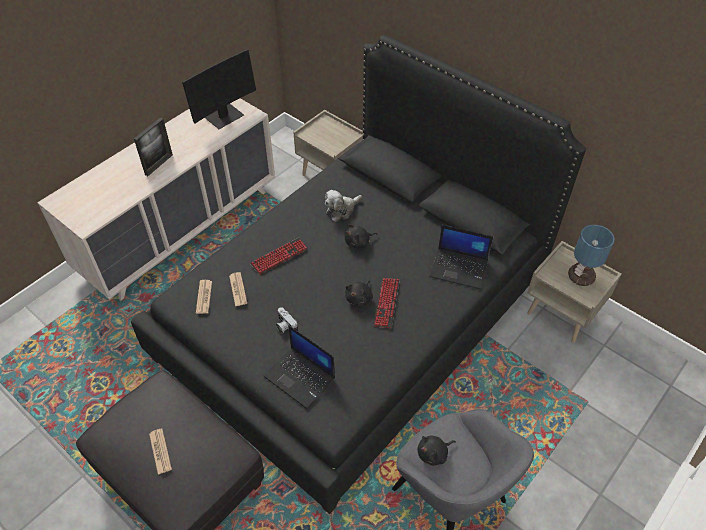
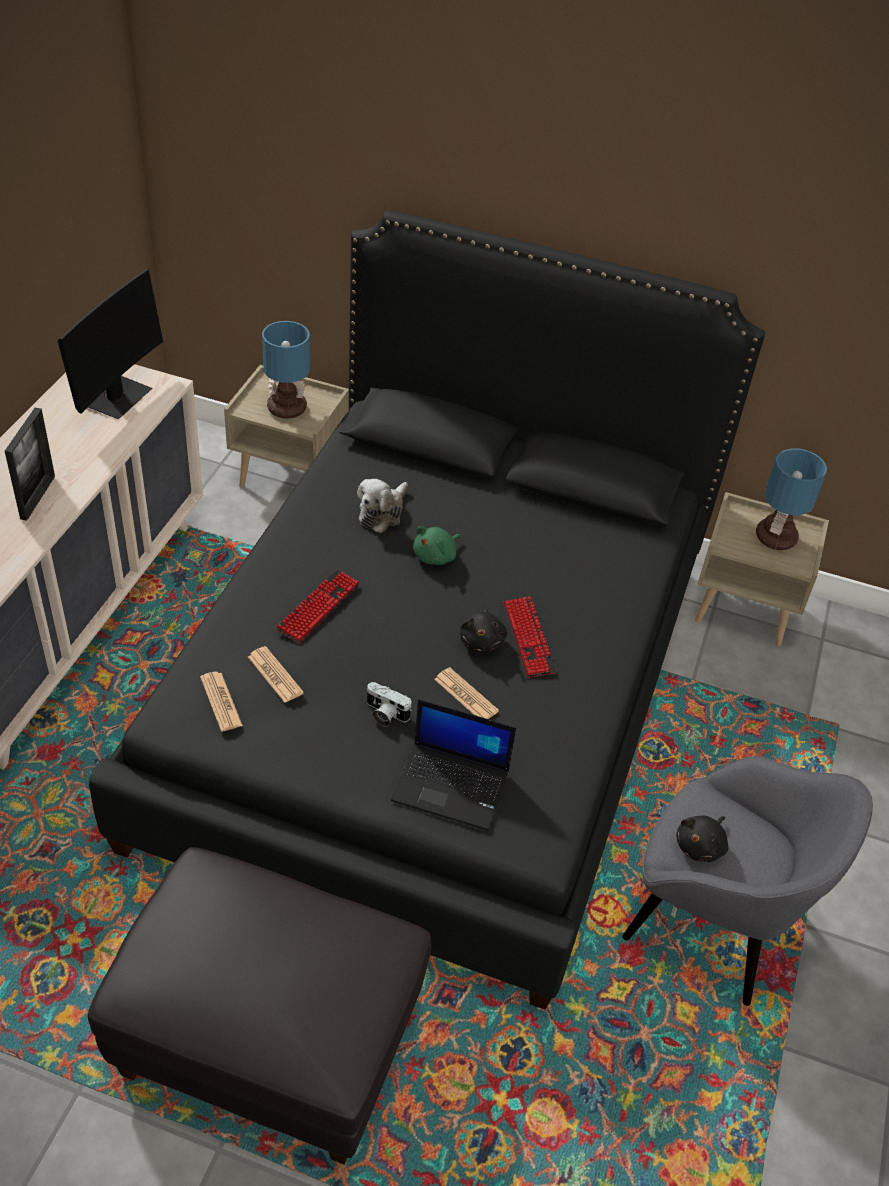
camera: 25 degrees left, 5 degrees down
newspaper [149,428,172,474] -> newspaper moved to [434,667,499,719]
black plush toy [345,224,377,248] -> green plush toy [413,526,461,565]
laptop [430,225,493,289] -> none
none -> table lamp [262,321,310,419]

